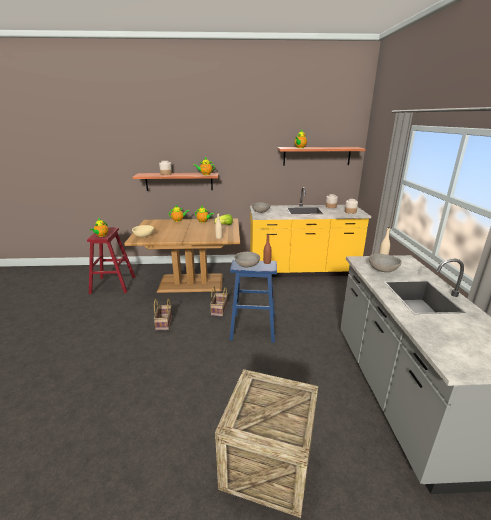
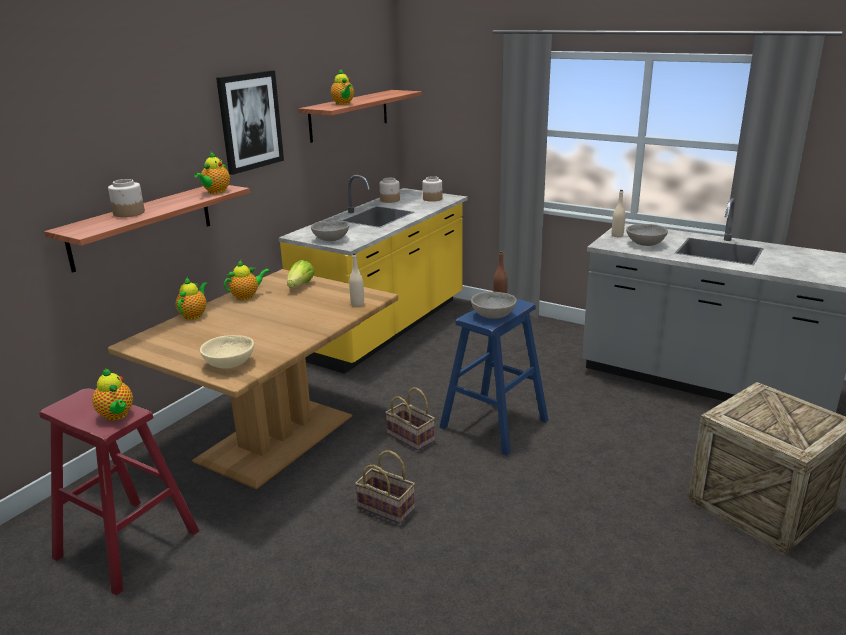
camera: 55 degrees left, 0 degrees up
none -> picture [216,70,284,175]

